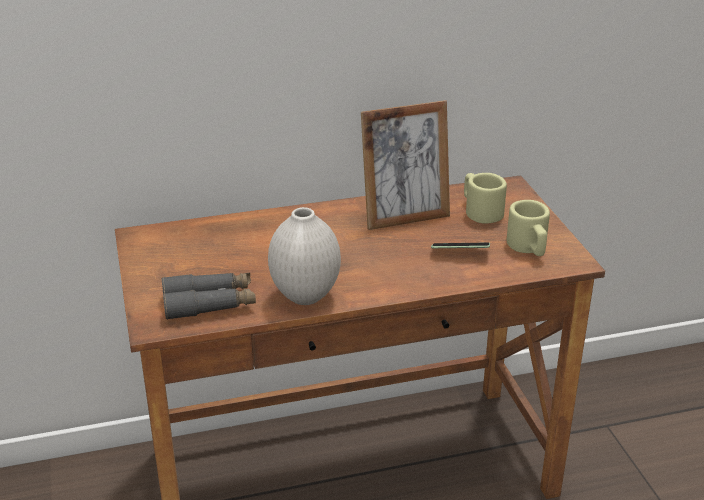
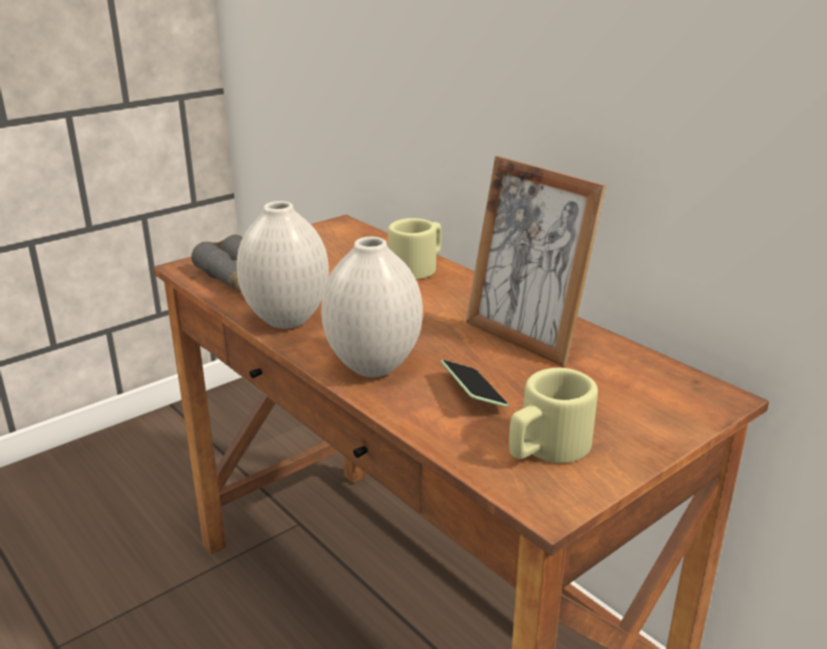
camera: 65 degrees right, 5 degrees down
beige mug [464,173,507,223] -> beige mug moved to [388,218,442,280]
none -> white vase [321,237,423,377]

